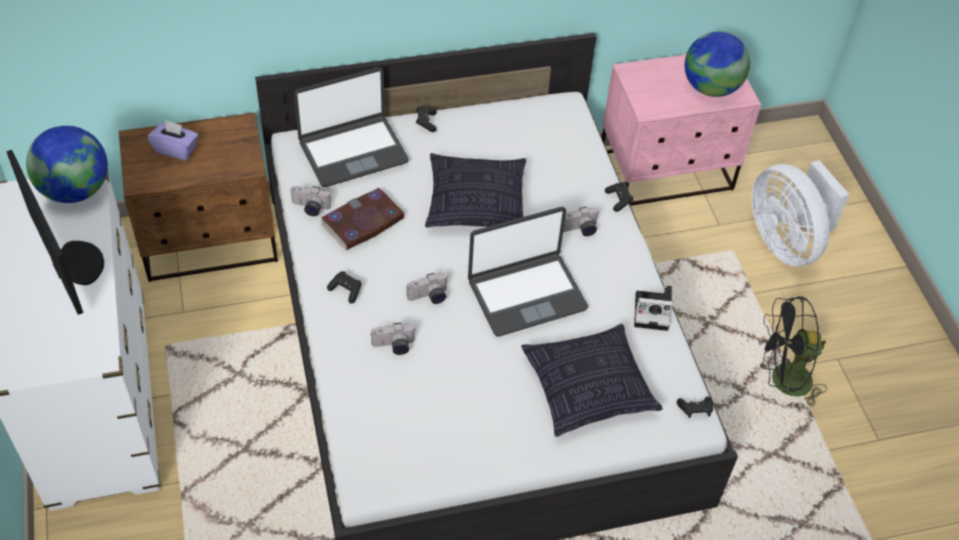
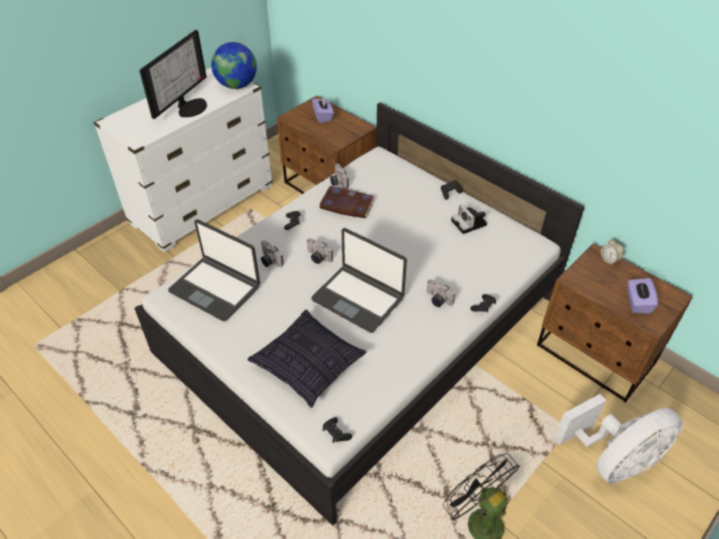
camera: 60 degrees right, 5 degrees down
laptop [294,67,409,187] -> laptop moved to [168,219,260,321]
pillow [425,153,526,227] -> none
pink nightstand [602,55,761,206] -> brown nightstand [537,243,693,402]
camera [634,286,673,331] -> camera moved to [451,204,487,234]
globe [685,32,750,97] -> purple tissue box [627,278,658,314]
white fan [752,160,849,266] -> white fan turned 150 degrees counterclockwise [554,394,684,484]
none -> alarm clock [601,239,624,265]

